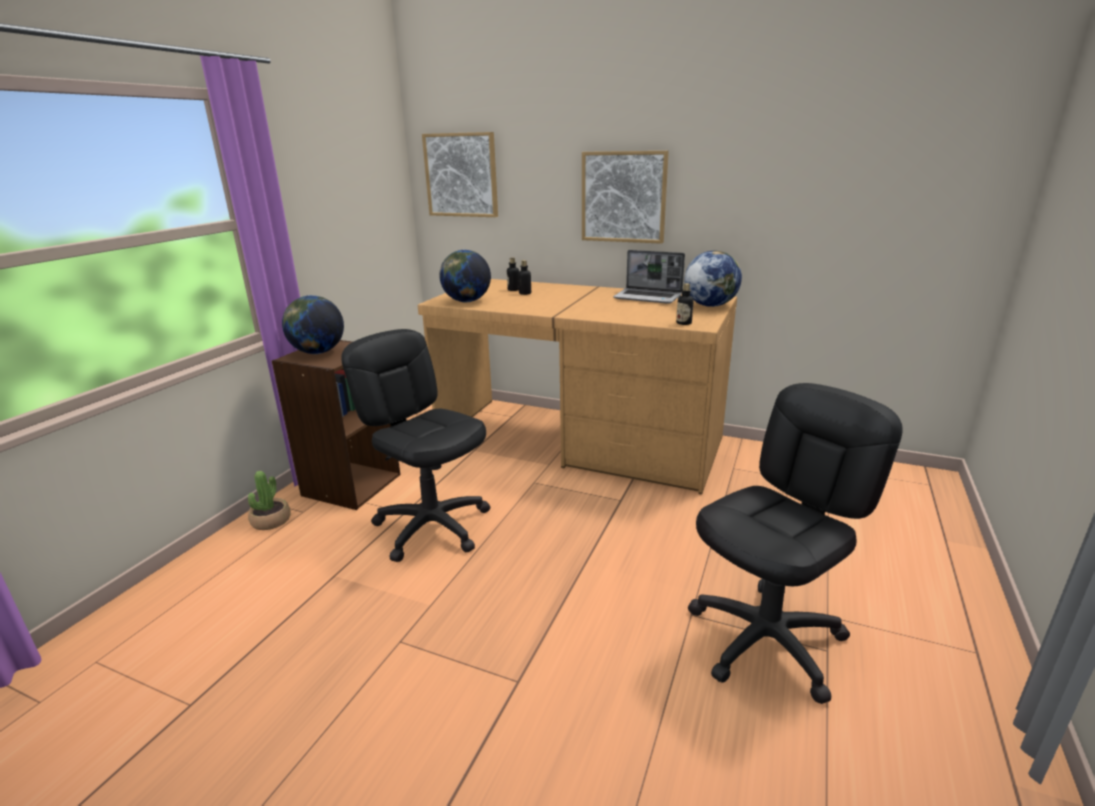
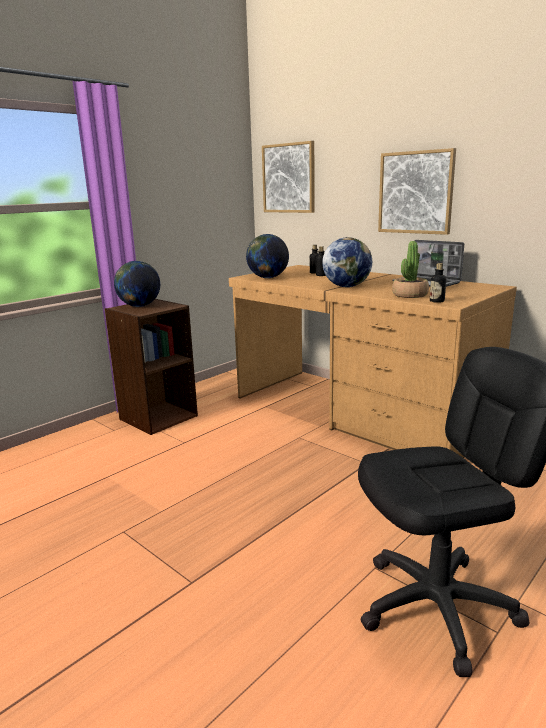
camera: 20 degrees right, 5 degrees down
potted plant [248,471,291,530] -> potted plant moved to [392,241,429,298]
black office chair [341,329,490,562] -> none
globe [684,251,742,307] -> globe moved to [322,237,372,287]

